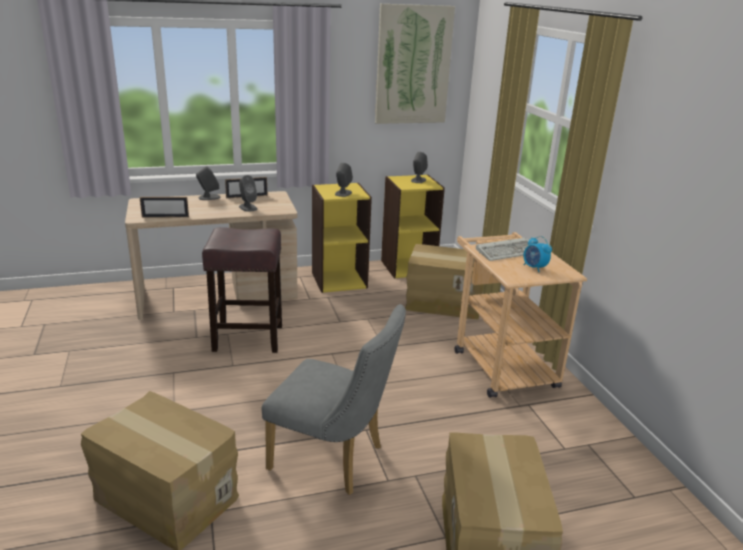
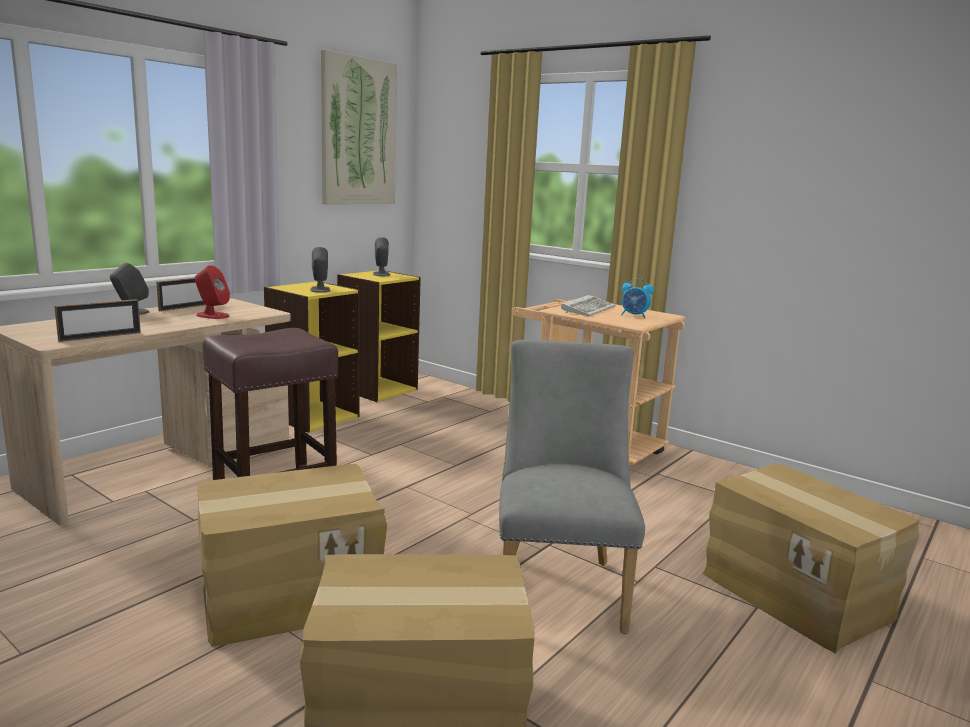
camera: 35 degrees left, 10 degrees down
grey speaker [239,175,257,212] -> red speaker [195,265,230,319]
grey chair [262,304,406,495] -> grey chair turned 75 degrees counterclockwise [499,340,645,634]
cardboard box [405,244,484,320] -> cardboard box moved to [197,464,387,647]

